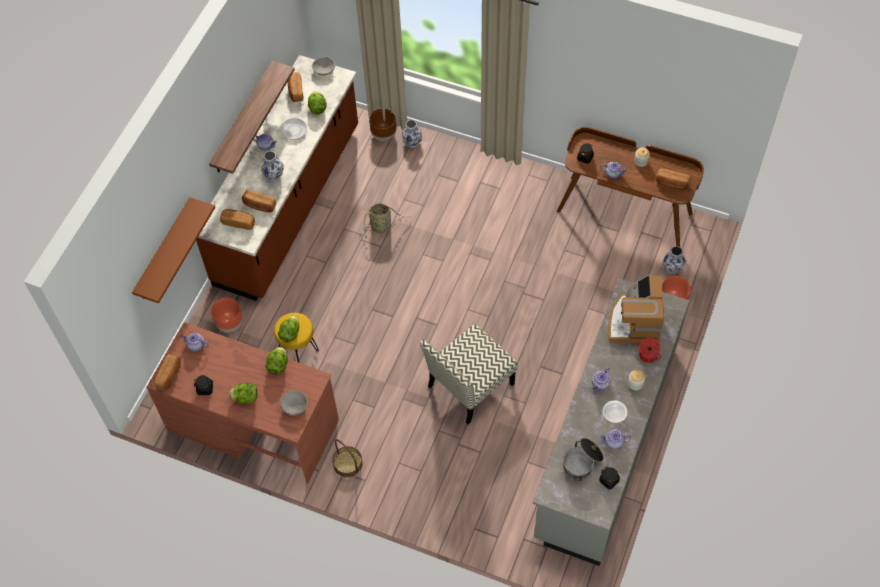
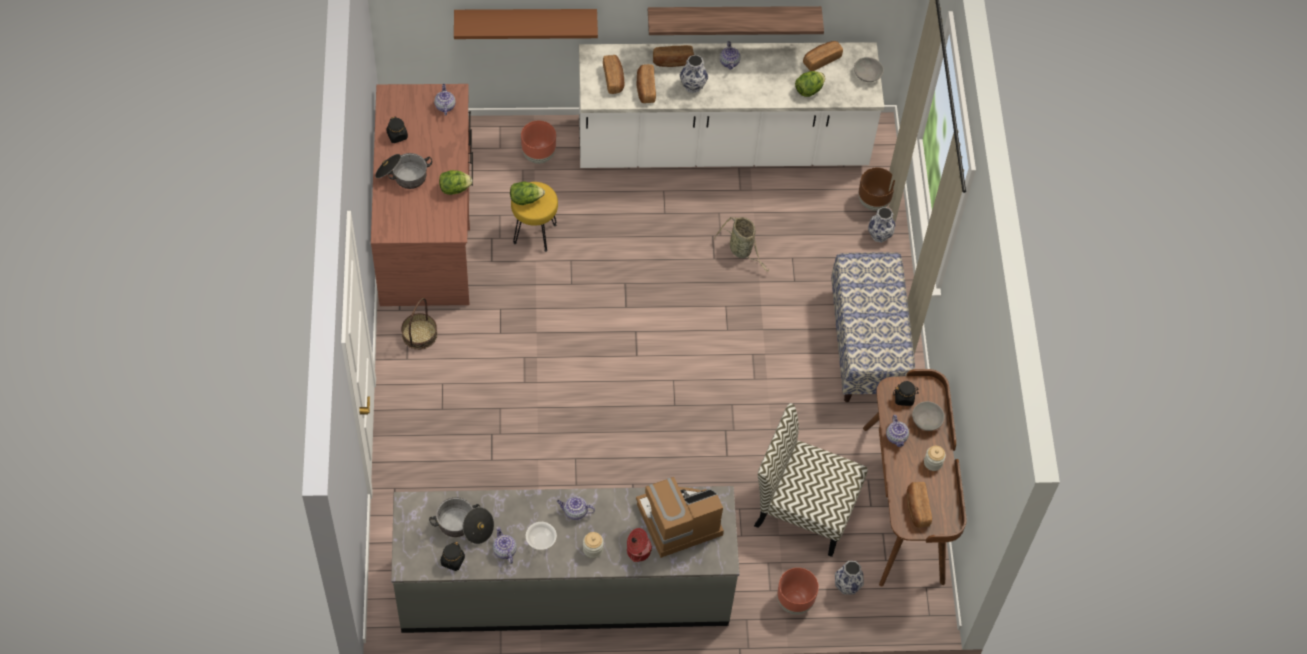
camera: 60 degrees right, 0 degrees up
bread [154,354,181,391] -> bread moved to [653,45,694,67]
brown counter [196,55,358,301] -> white counter [579,42,884,168]
lettuce [229,383,258,404] -> cooking pot [375,153,432,189]
frying pan [262,118,307,140] -> none
grey bowl [281,390,308,415] -> grey bowl moved to [912,401,945,431]
chair [420,324,518,424] -> chair moved to [754,403,868,557]
none -> bench [831,252,915,402]

